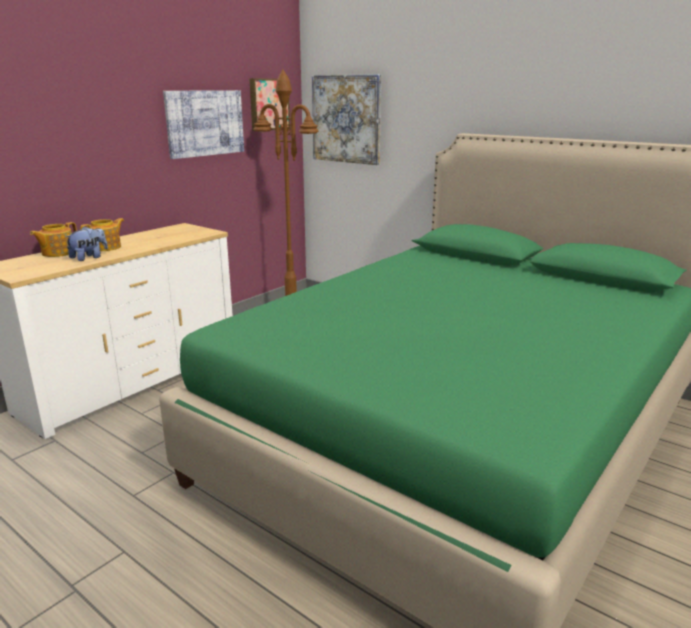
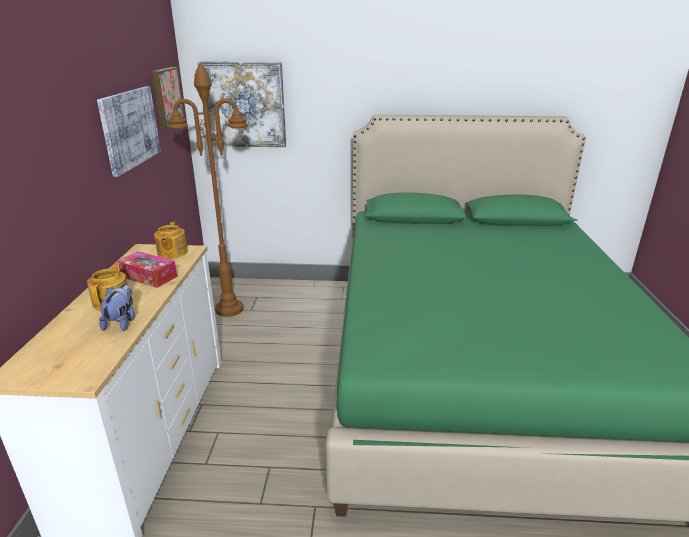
camera: 35 degrees left, 5 degrees up
teapot [30,222,77,257] -> teapot moved to [154,221,188,259]
none -> tissue box [117,251,177,288]

